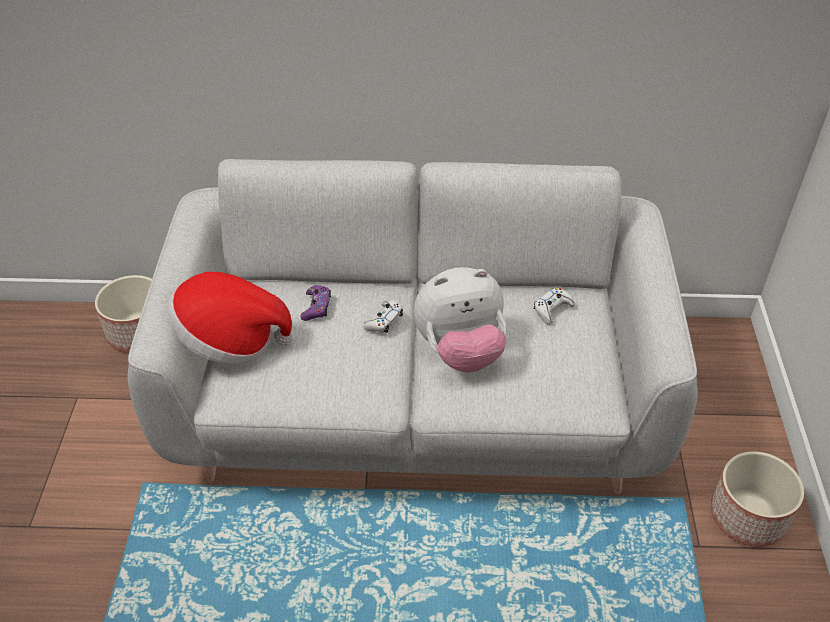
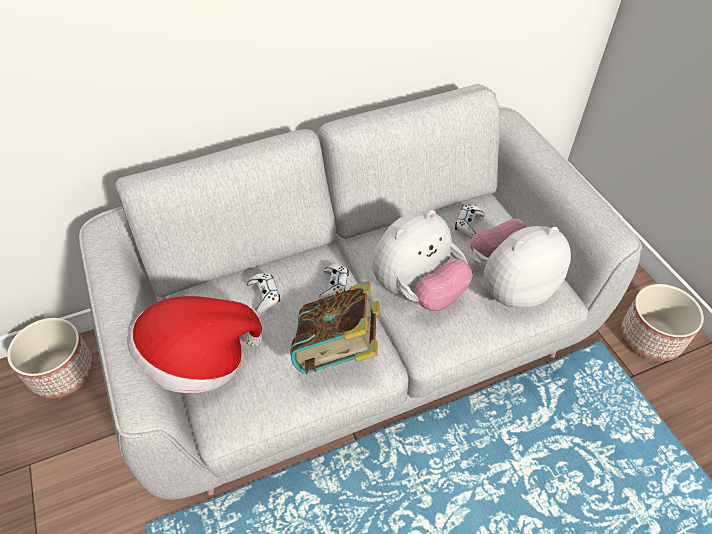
camera: 25 degrees left, 5 degrees up
purple game controller [300,285,331,321] -> white game controller [247,273,280,313]
none -> book [290,281,380,375]
none -> plush toy [470,219,571,308]

